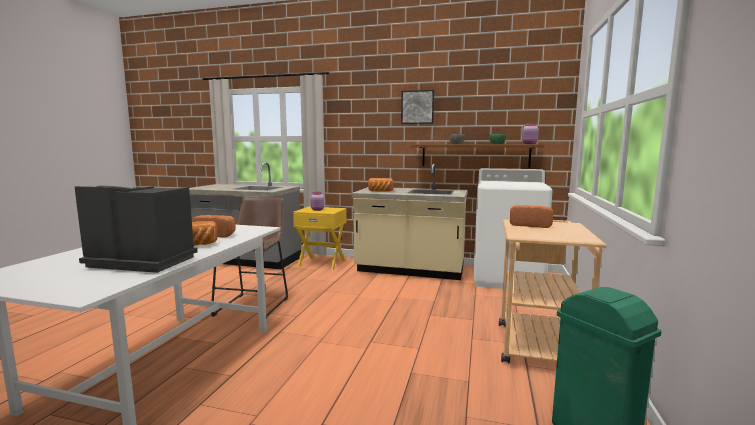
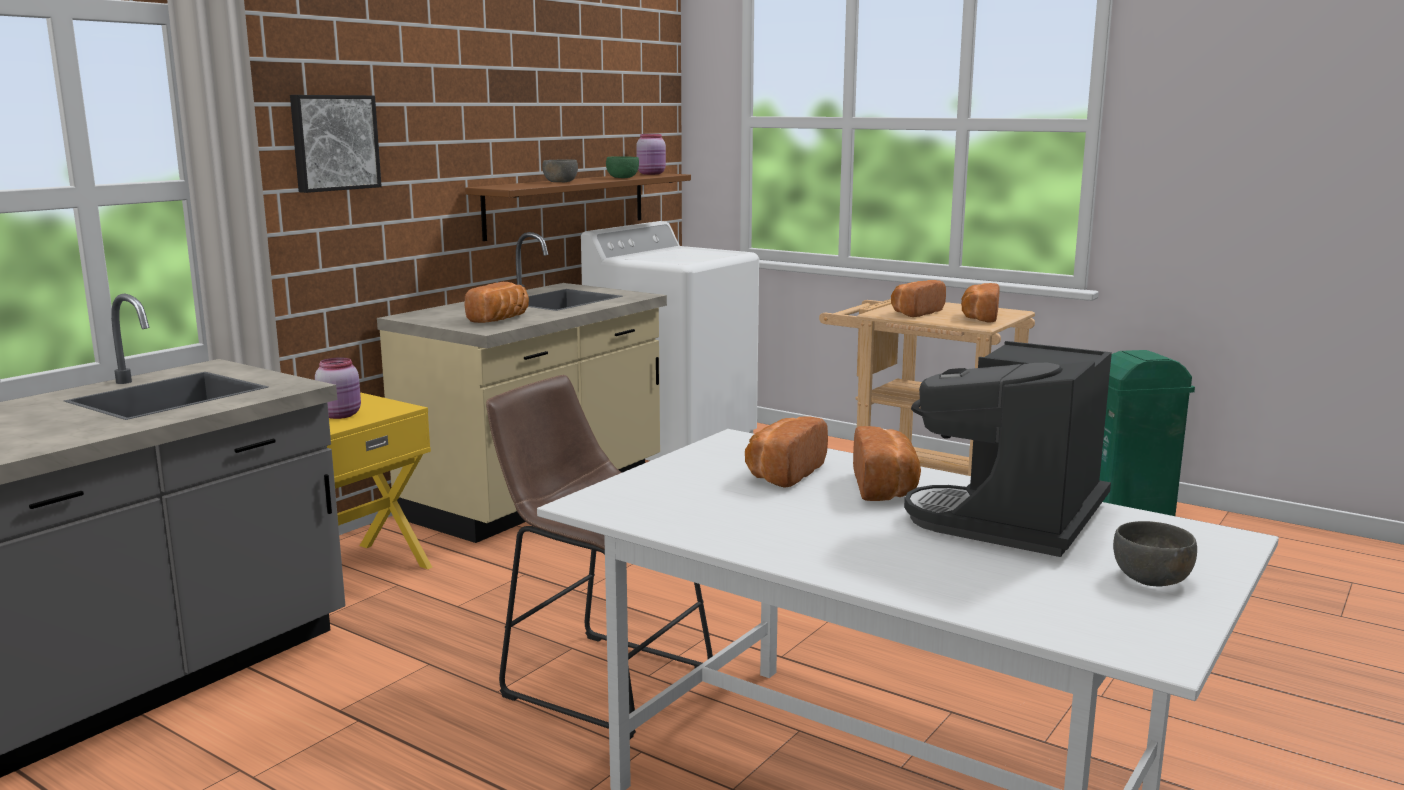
camera: 70 degrees left, 5 degrees up
picture [401,90,434,124] -> picture moved to [290,95,382,193]
none -> bread [961,283,1000,323]
none -> grey bowl [1113,521,1197,586]

